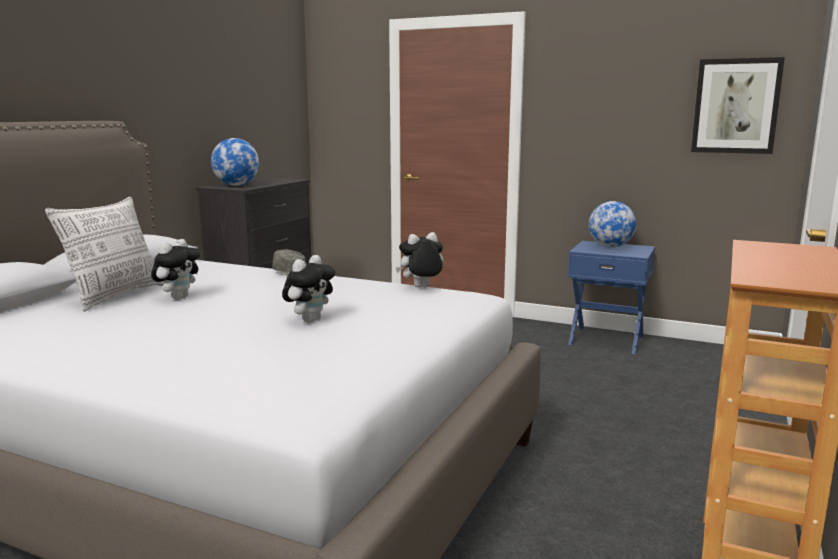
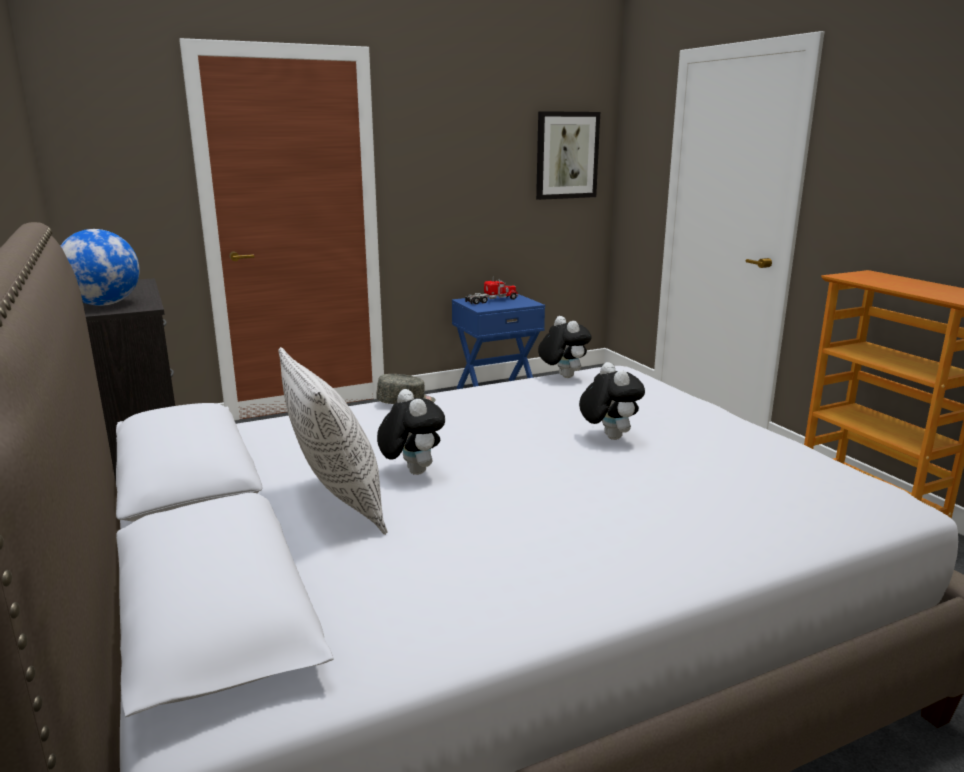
camera: 50 degrees left, 5 degrees up
plush toy [396,232,444,288] -> plush toy turned 135 degrees clockwise [538,316,592,378]
globe [589,201,636,248] -> toy truck [465,276,518,304]

